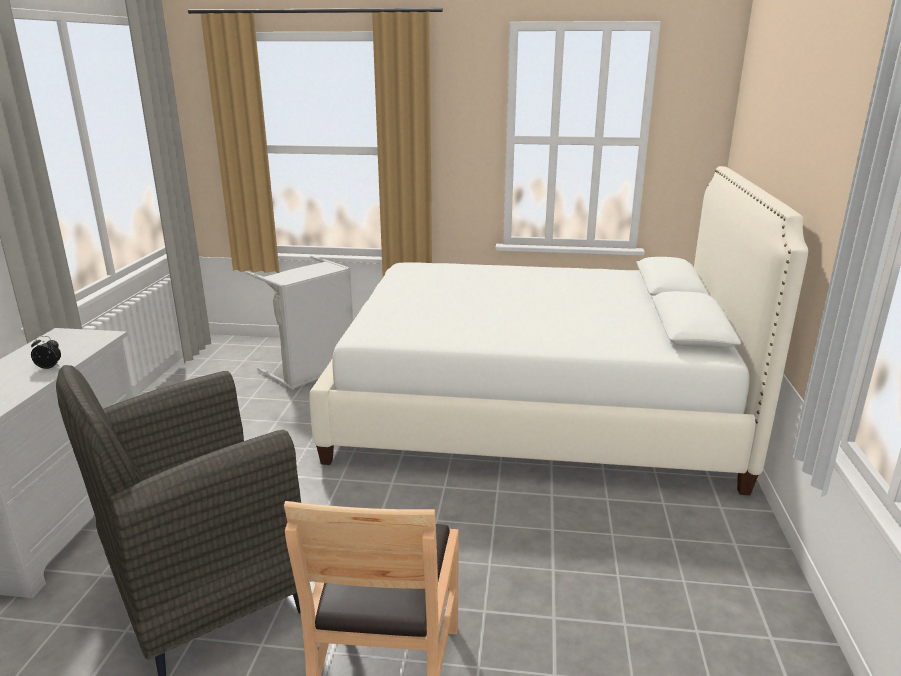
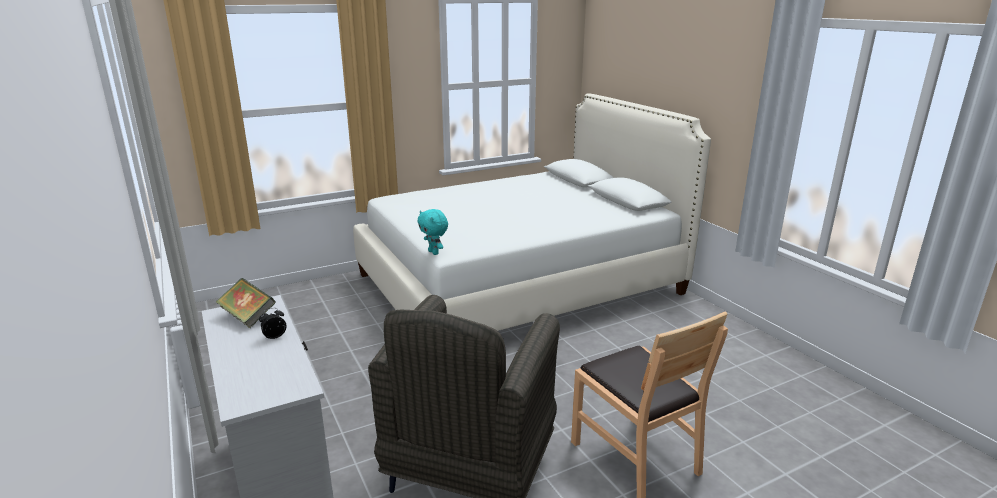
camera: 35 degrees left, 0 degrees up
grey laundry basket [245,256,353,390] -> none
none -> book [216,278,275,328]
none -> turquoise plush toy [418,209,448,255]

